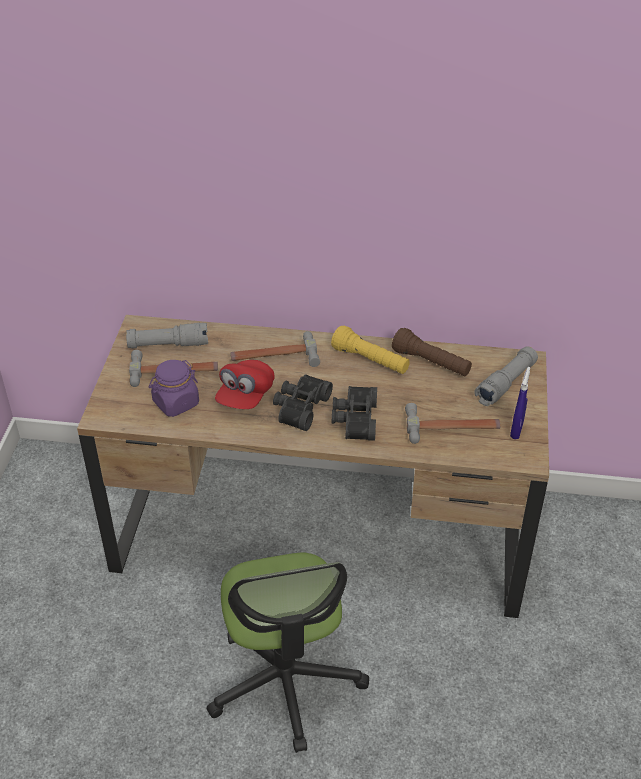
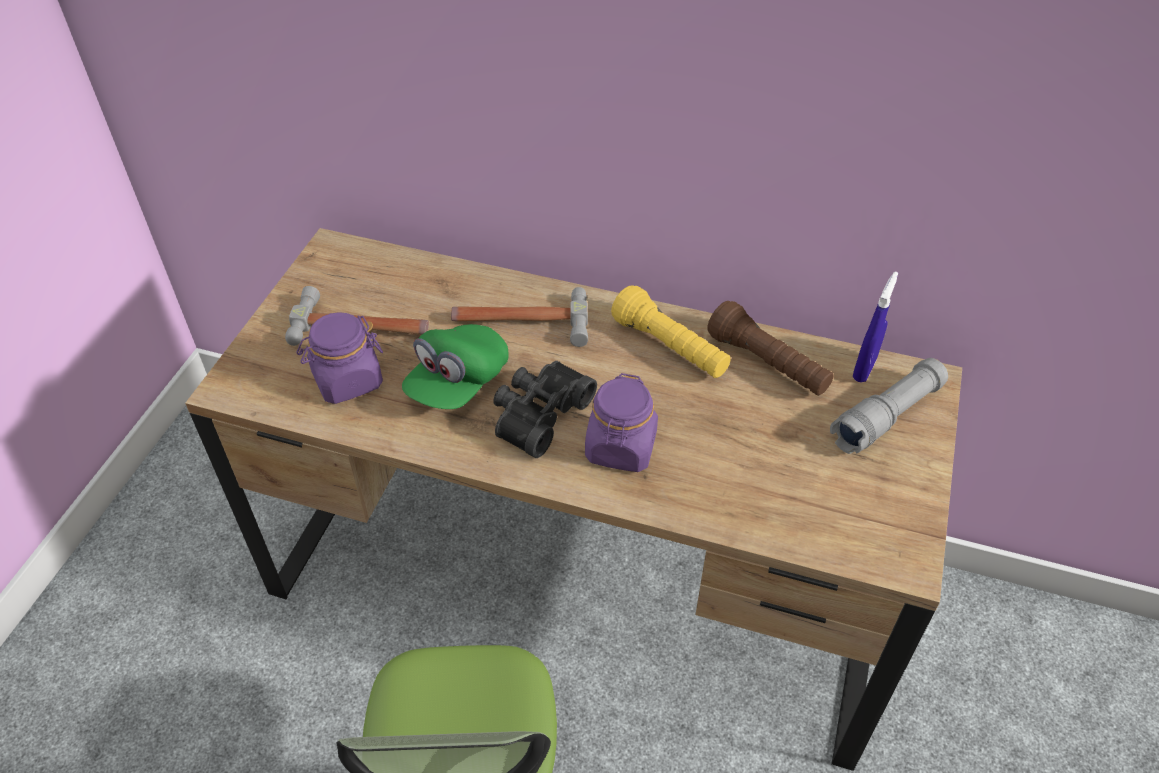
camera: 10 degrees right, 5 degrees up
grey flashlight [126,323,208,349] -> none
red cap [215,360,275,409] -> green cap [402,324,509,409]
black binoculars [332,386,377,441] -> purple jar [585,373,658,472]
hammer [405,403,500,444] -> none
blue spray bottle [510,367,530,439] -> blue spray bottle moved to [853,271,898,383]

